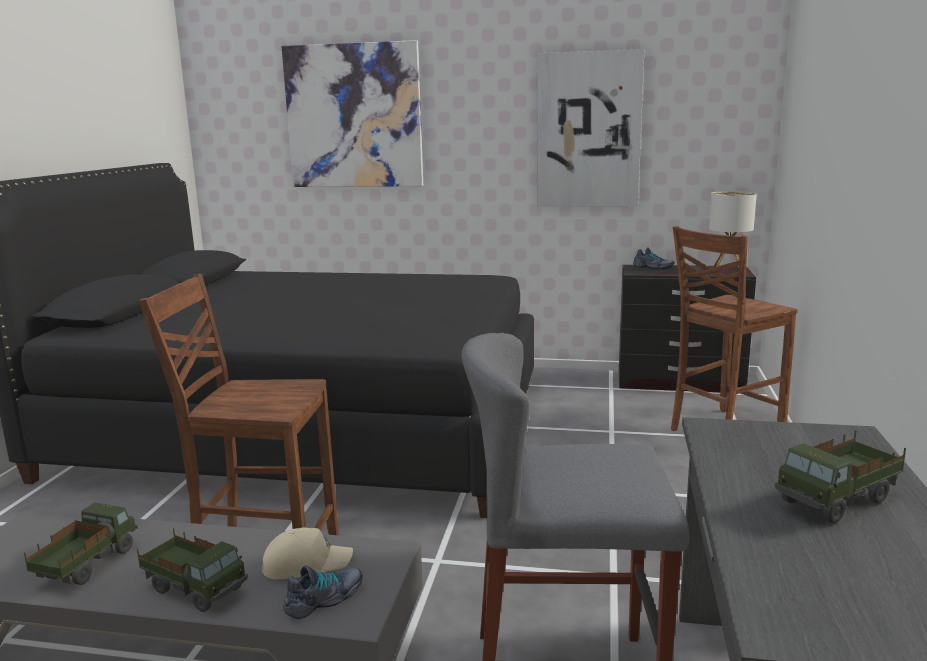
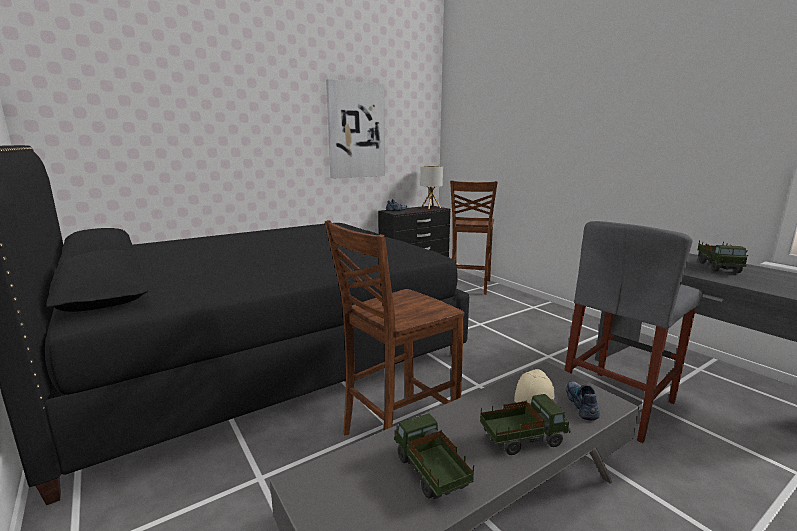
camera: 45 degrees left, 0 degrees up
picture [282,40,423,187] -> none

